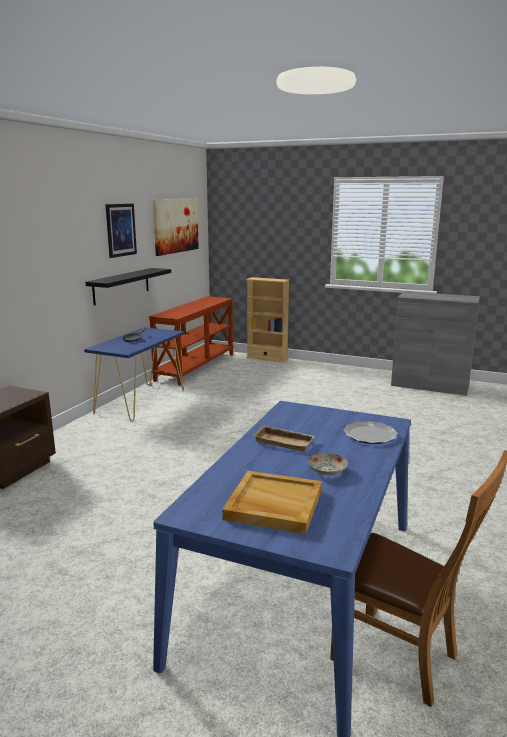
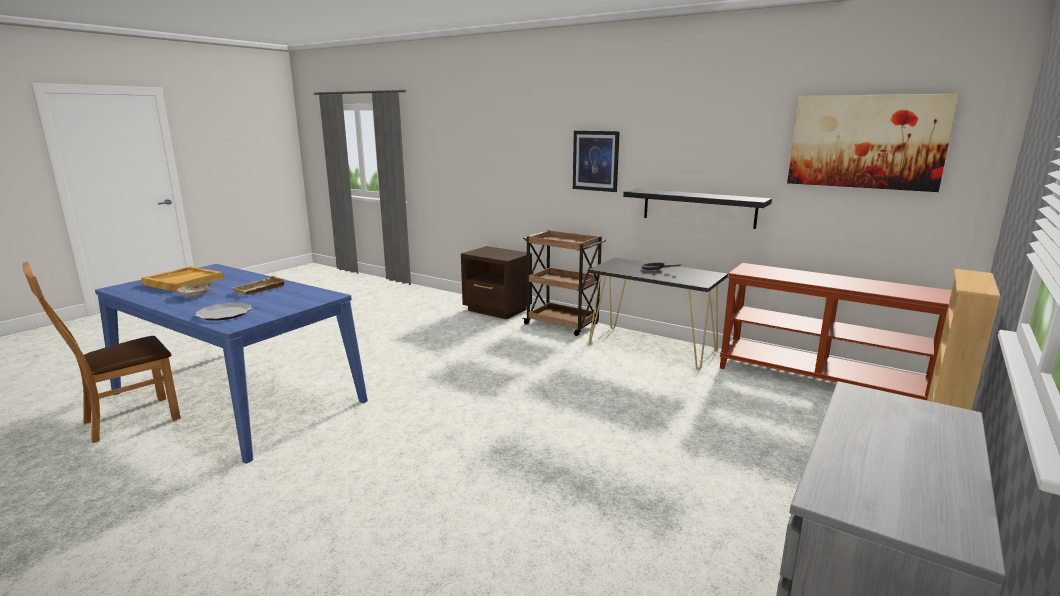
camera: 100 degrees right, 0 degrees up
blue console table [84,327,184,422] -> black console table [588,258,728,370]
picture [105,204,137,258] -> picture moved to [573,131,620,192]
none -> brown cart [522,230,606,336]

